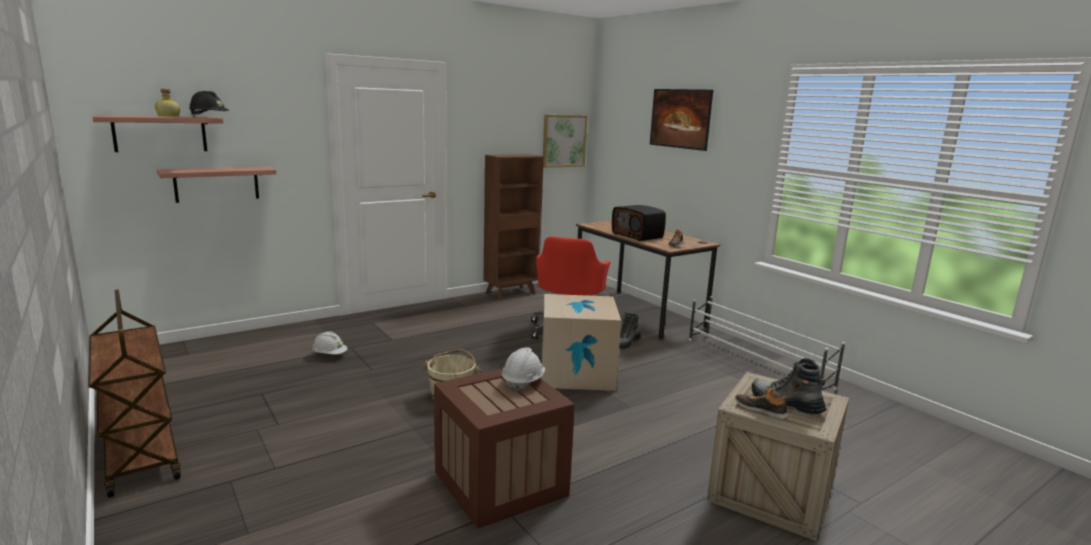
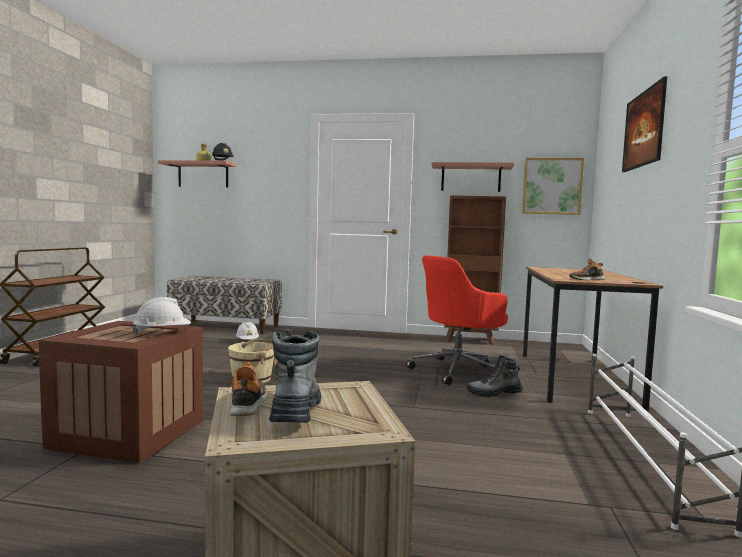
camera: 45 degrees right, 10 degrees down
shelf [157,166,276,203] -> shelf moved to [432,162,514,192]
cardboard box [541,294,621,391] -> none
radio [612,205,666,241] -> none
none -> bench [167,276,282,334]

